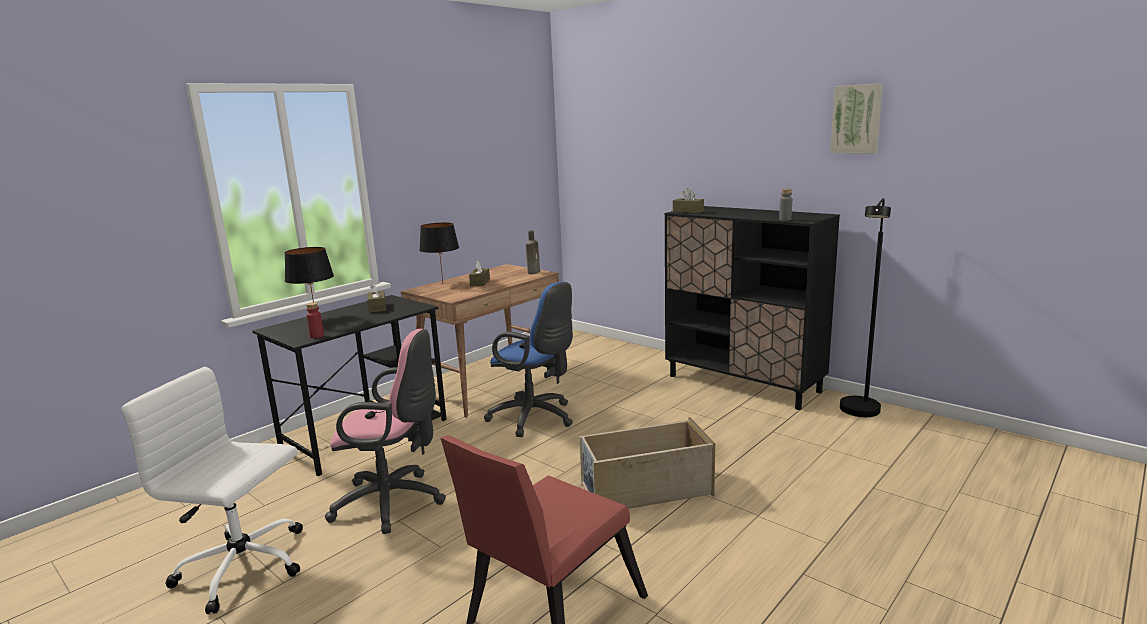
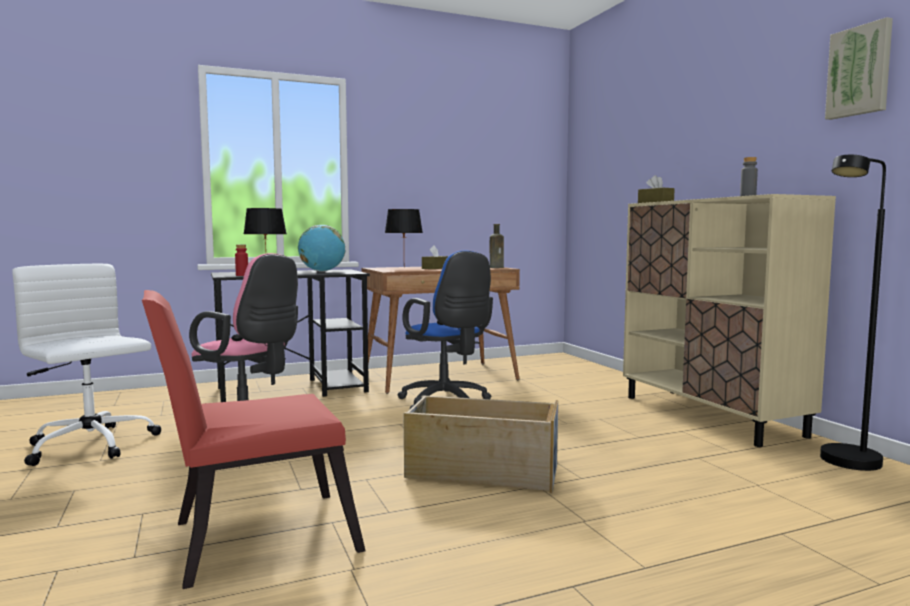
camera: 25 degrees right, 10 degrees down
brown tissue box [367,283,386,313] -> globe [298,225,345,272]
black cabinet [665,206,840,410] -> beige cabinet [623,194,836,447]

